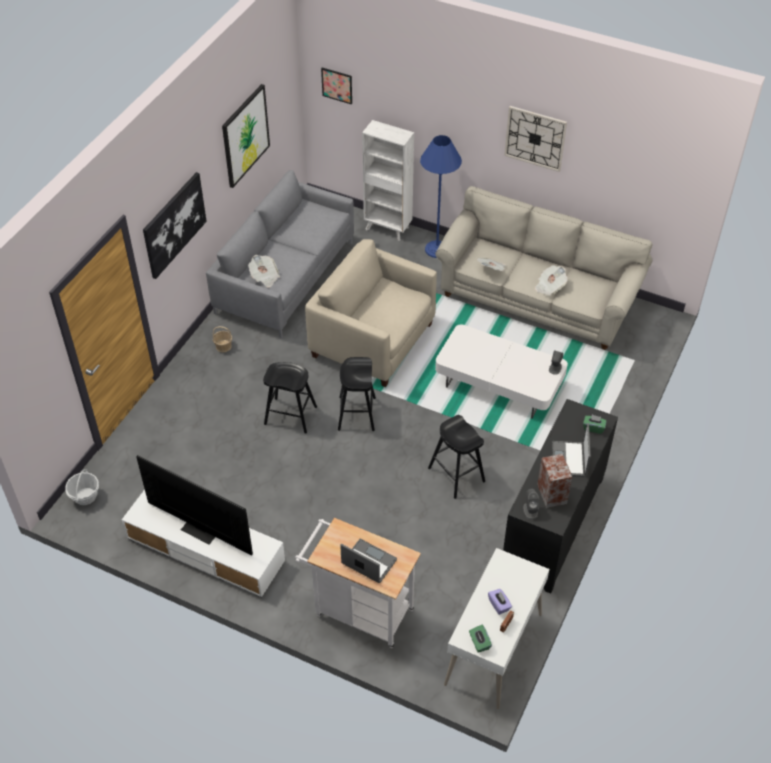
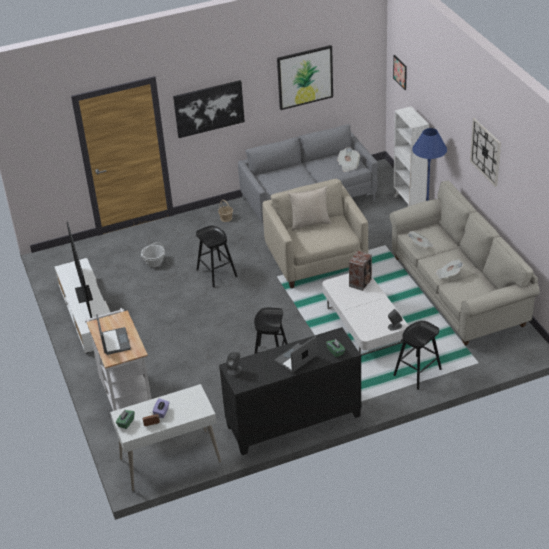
camera: 45 degrees right, 10 degrees down
basket [65,469,99,505] -> basket moved to [141,242,165,267]
newspaper [248,255,280,288] -> newspaper moved to [337,147,360,172]
black stool [338,357,376,431] -> black stool moved to [393,321,442,390]
speaker [537,454,572,508] -> speaker moved to [349,251,372,291]
none -> beige pillow [288,186,332,231]

